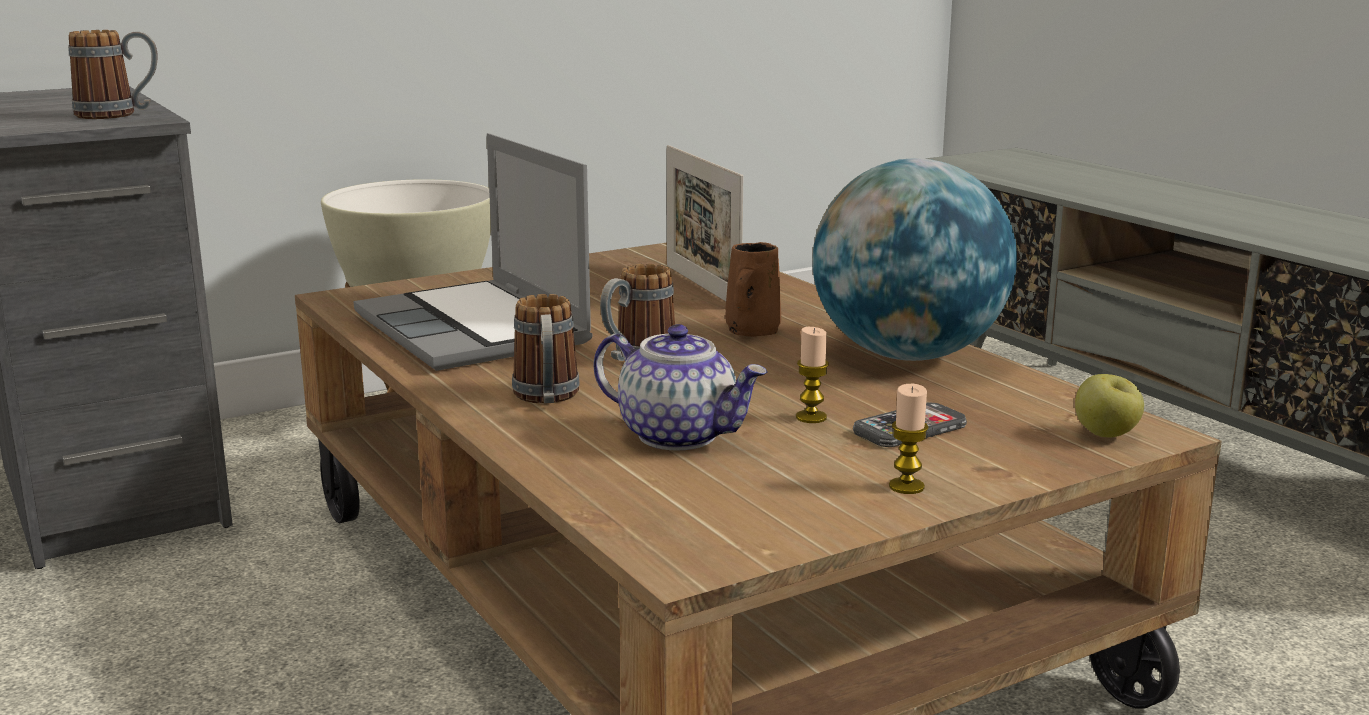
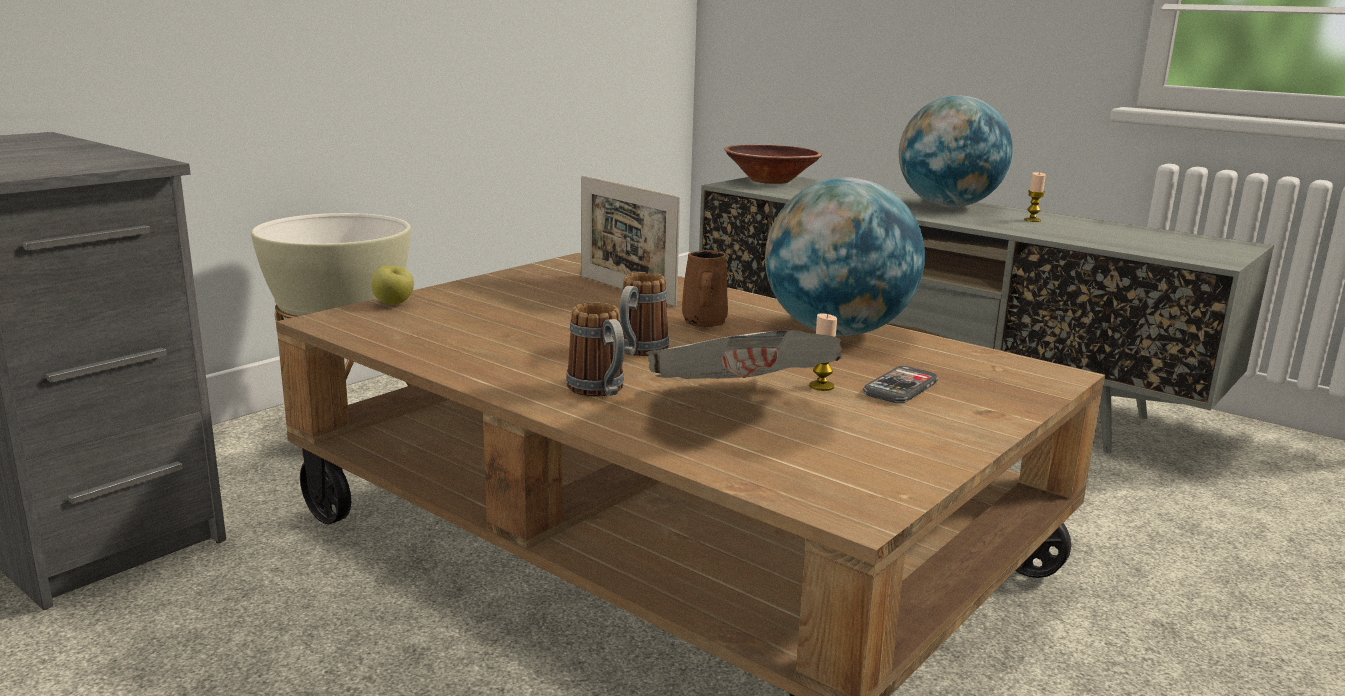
camera: 20 degrees left, 0 degrees up
mug [68,30,158,119] -> none
laptop [353,133,593,371] -> none
teapot [593,324,767,450] -> newspaper [646,330,843,379]
candle [889,384,929,494] -> candle moved to [1024,172,1046,222]
apple [1075,374,1144,438] -> apple moved to [371,265,414,305]
none -> brown bowl [724,145,822,184]
none -> globe [899,95,1013,207]

